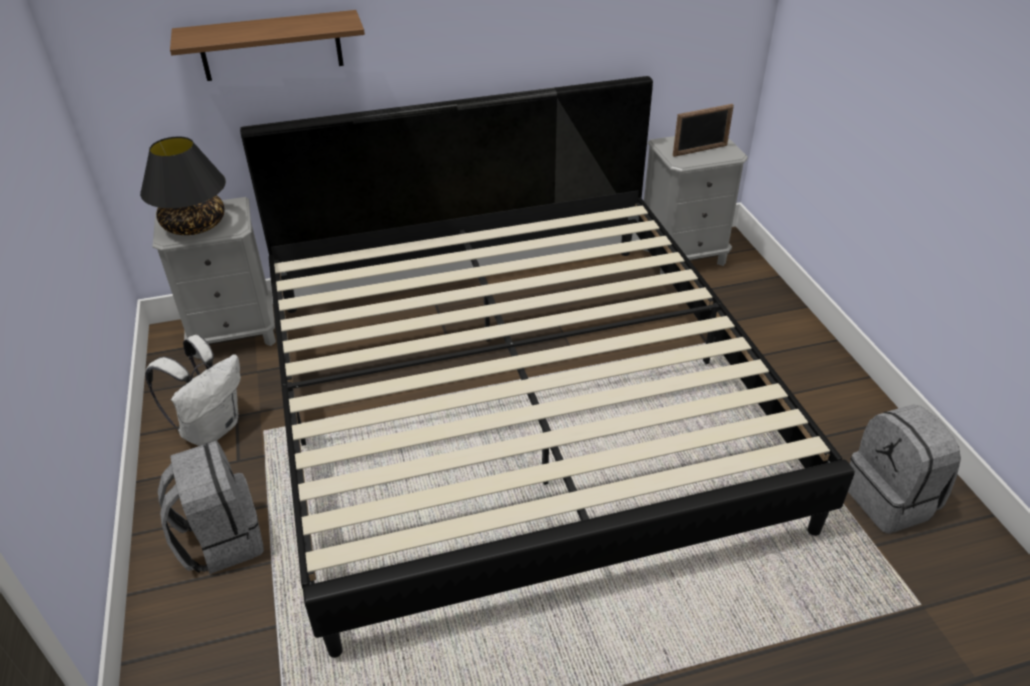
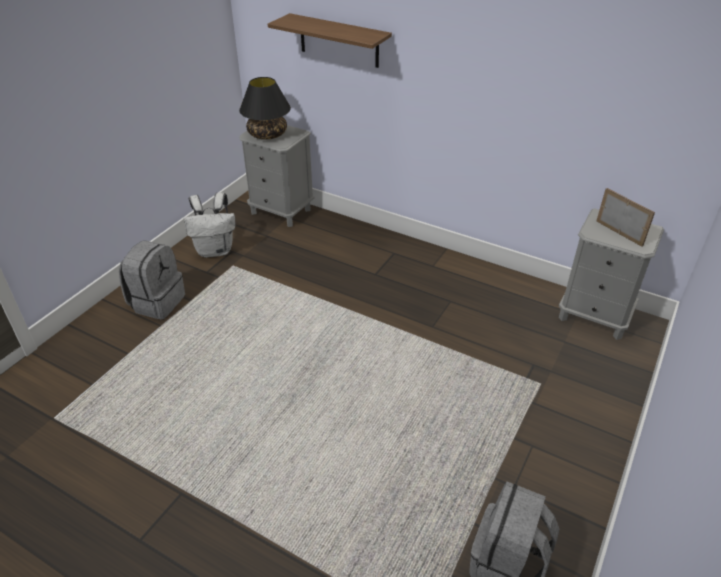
camera: 45 degrees right, 0 degrees up
bed [240,76,855,658] -> none
picture frame [673,104,734,157] -> picture frame turned 150 degrees counterclockwise [597,188,655,247]

